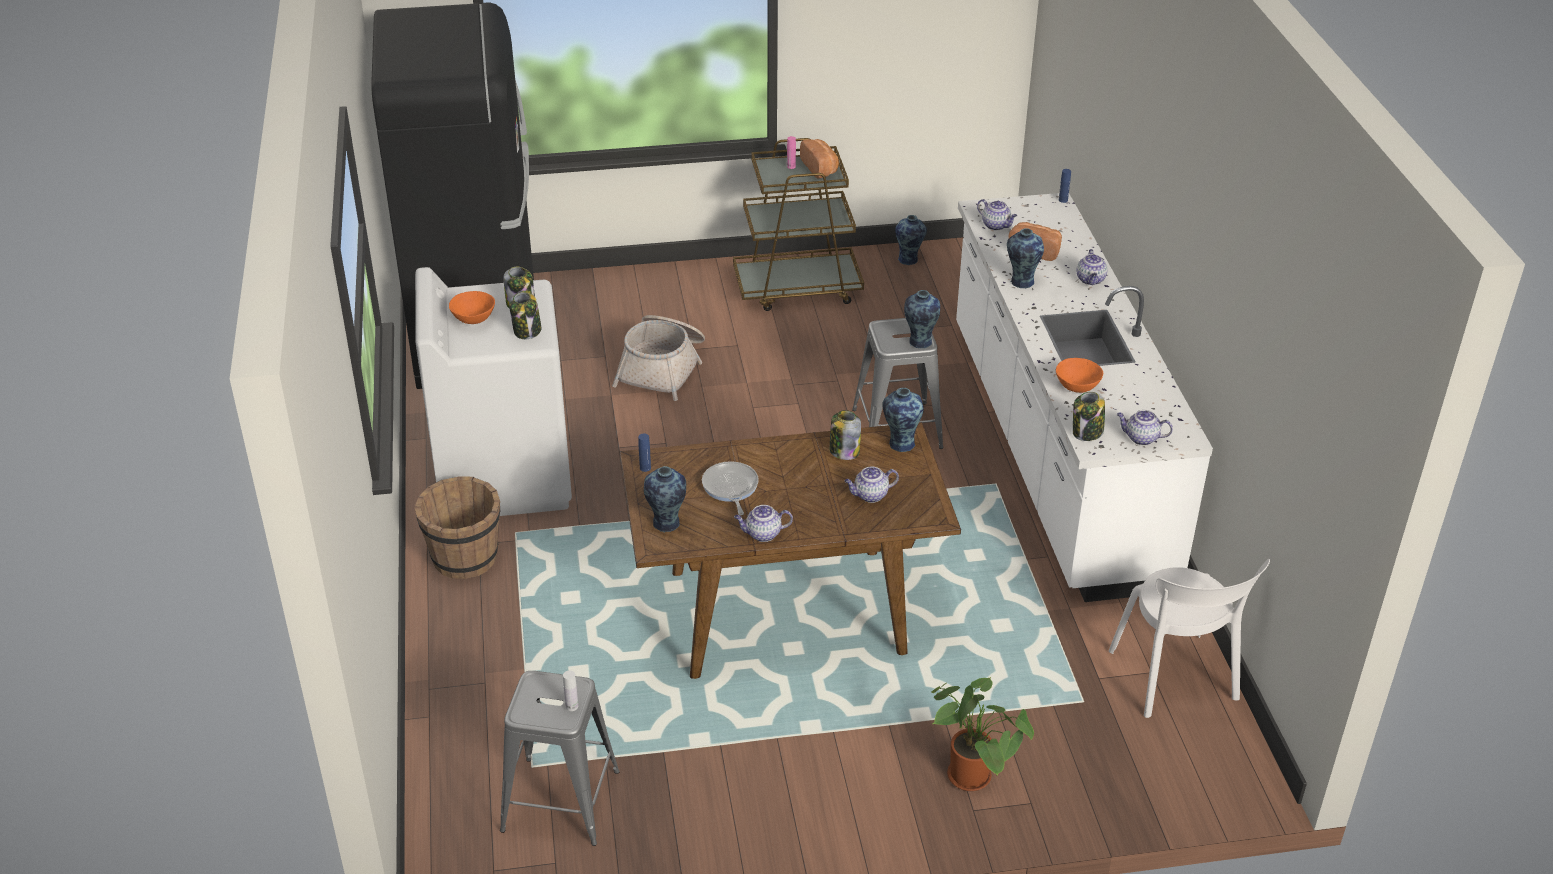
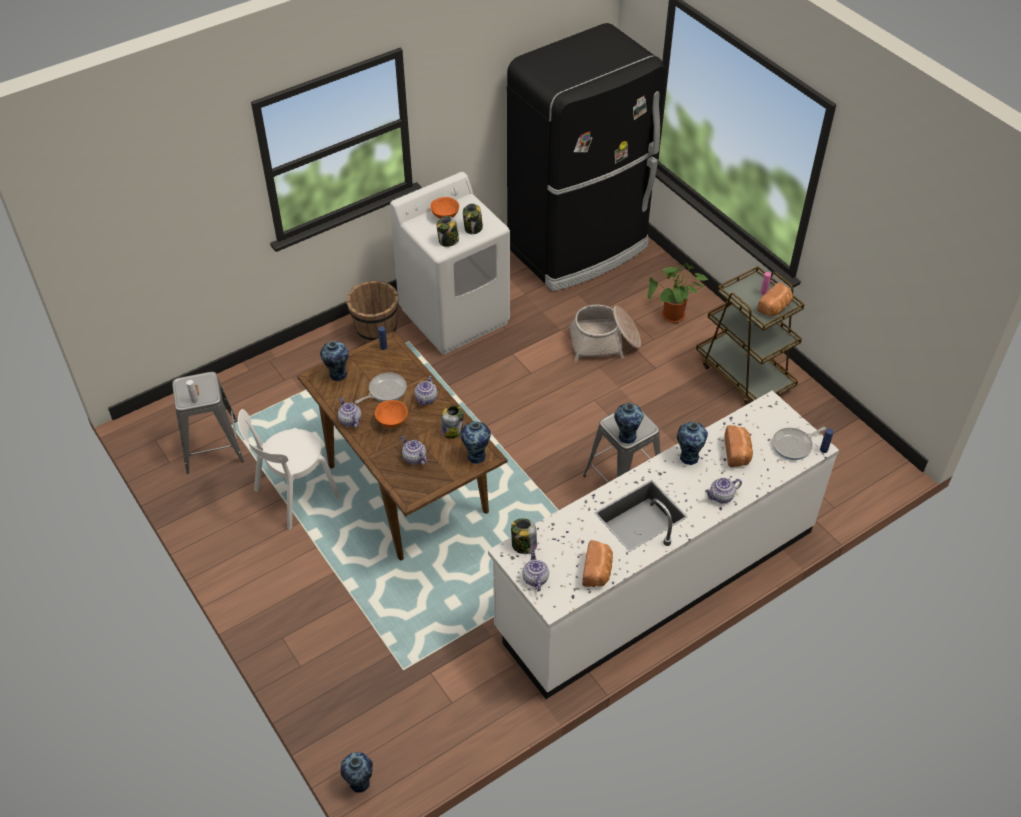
camera: 65 degrees right, 10 degrees up
vase [895,215,927,265] -> vase moved to [341,753,373,793]
potted plant [931,677,1034,791] -> potted plant moved to [647,263,709,323]
teapot [977,199,1017,230] -> teapot moved to [414,376,437,406]
orange bowl [1056,358,1103,393] -> orange bowl moved to [375,400,408,428]
white chair [1109,559,1270,718] -> white chair moved to [238,409,341,530]
none -> bread [582,540,613,587]
none -> frying pan [772,427,826,460]

